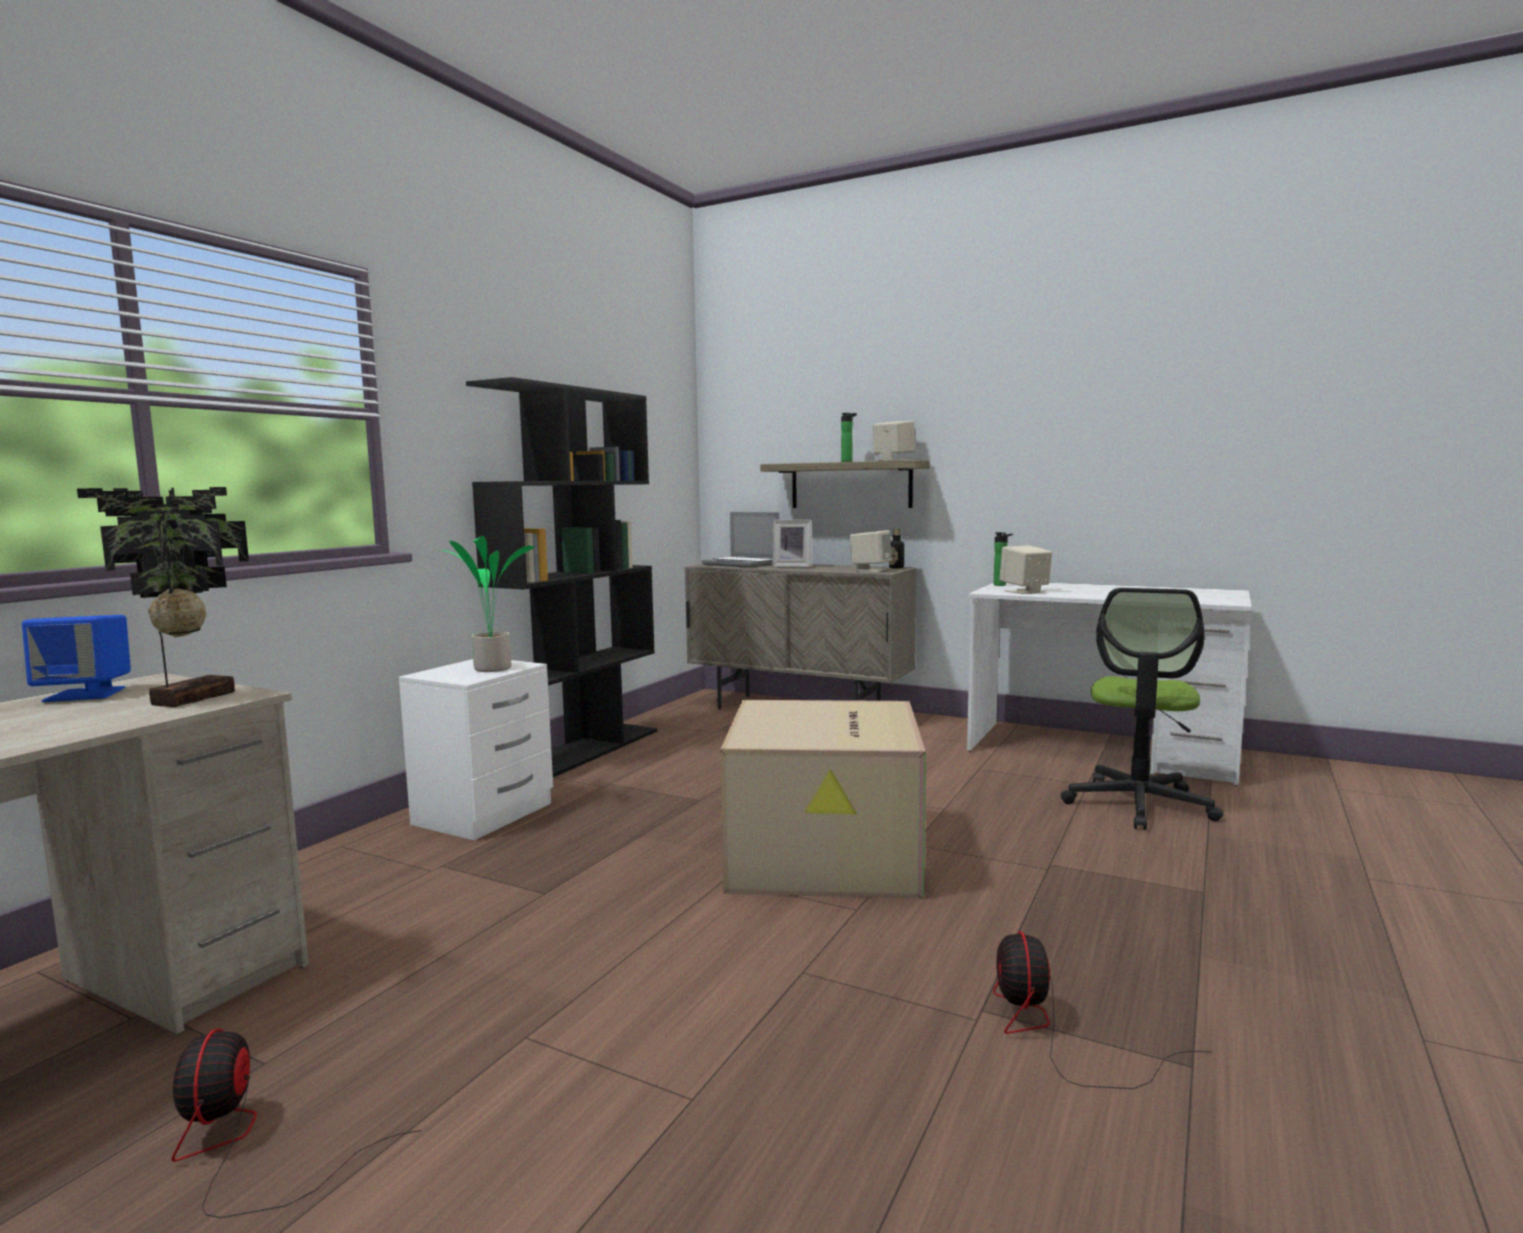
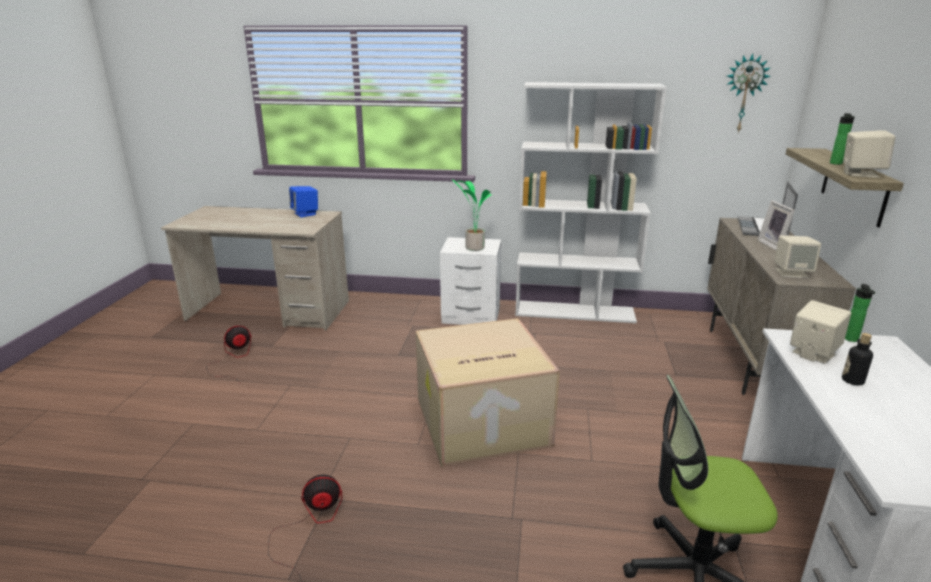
camera: 70 degrees right, 15 degrees up
potted plant [77,487,249,707] -> none
black bookcase [466,377,657,777] -> white bookcase [515,82,667,323]
bottle [889,529,904,569] -> bottle moved to [842,333,873,385]
none -> wall clock [726,54,771,133]

